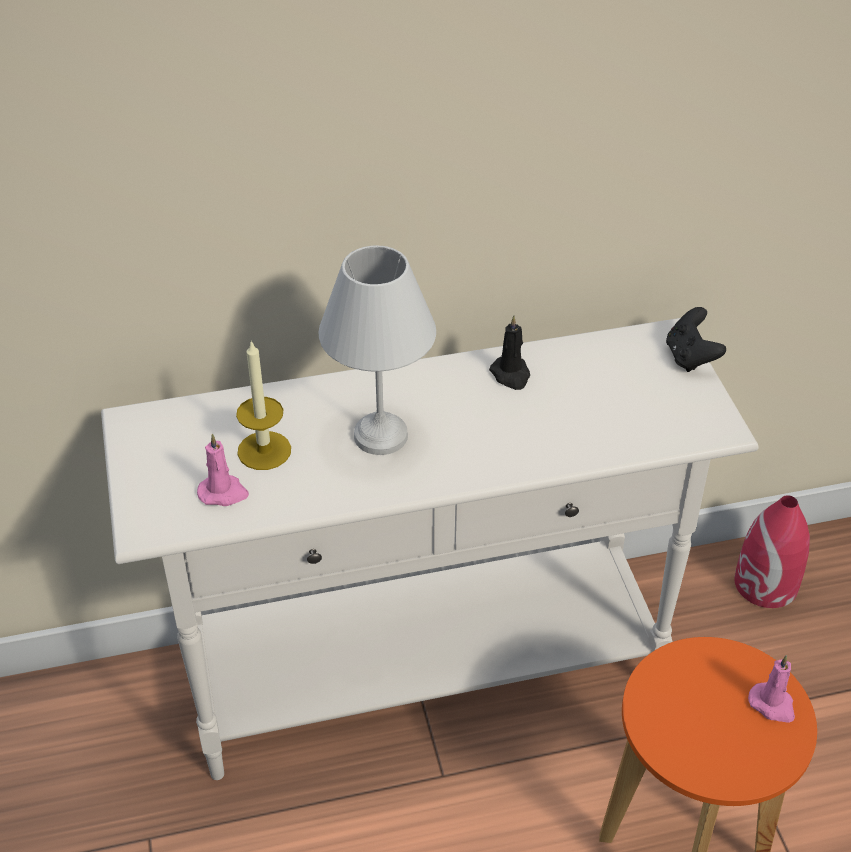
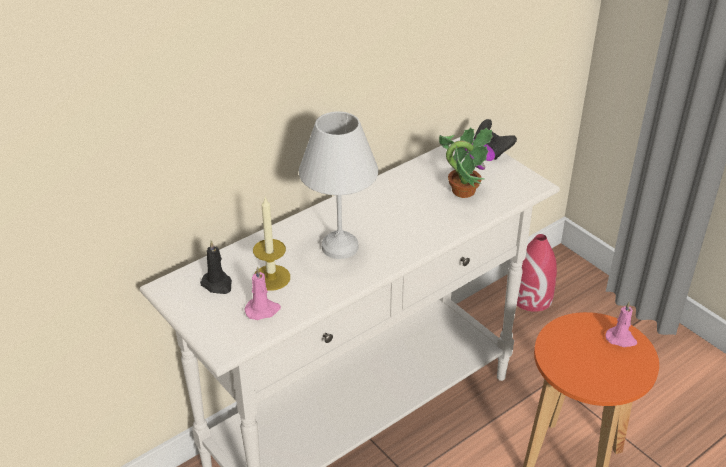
camera: 25 degrees left, 5 degrees down
black candle [489,315,530,390] -> black candle moved to [200,240,232,294]
none -> potted plant [439,127,495,198]

